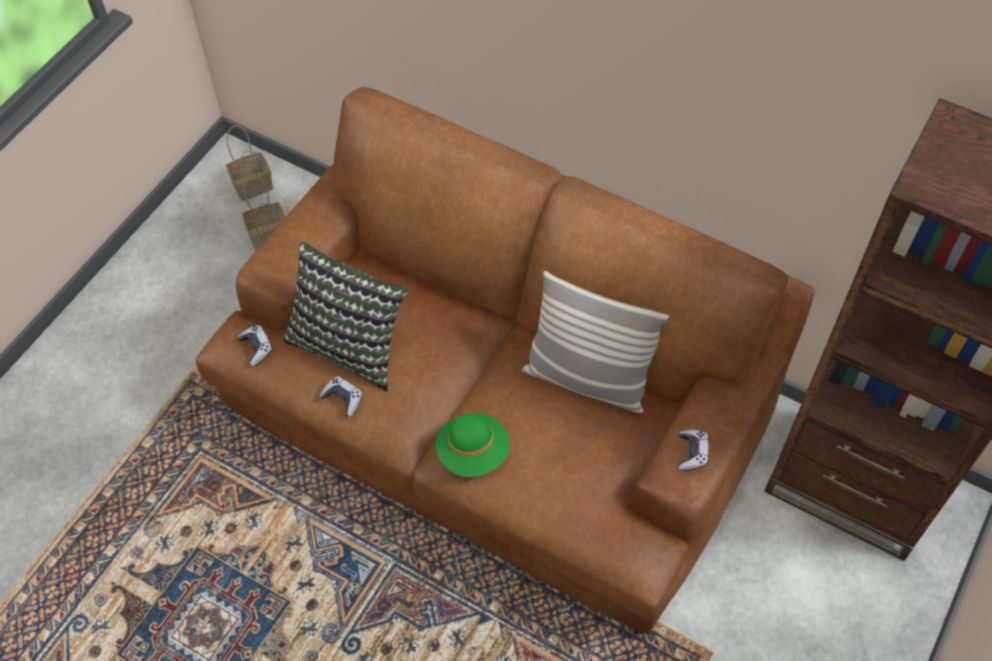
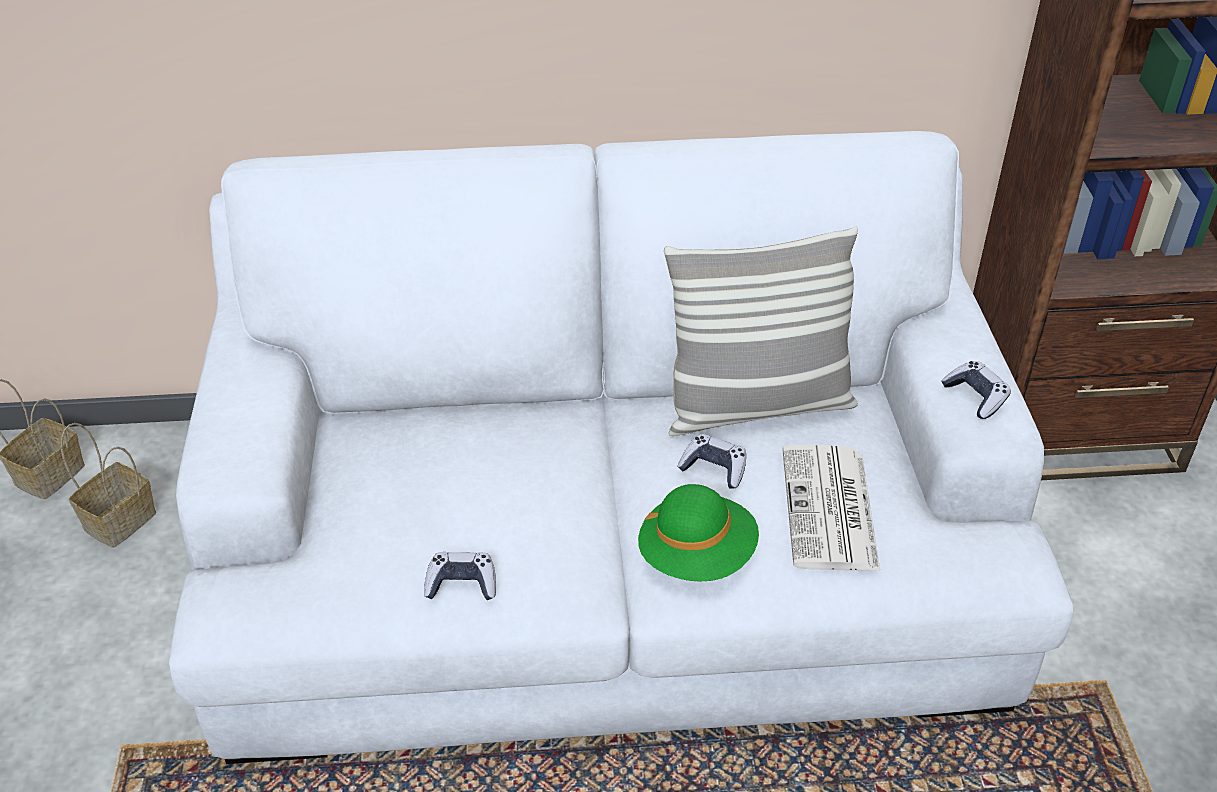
camera: 35 degrees left, 15 degrees down
brown sofa [196,87,815,634] -> white sofa [169,131,1073,764]
game controller [237,325,273,366] -> game controller moved to [677,434,746,489]
pillow [283,242,408,391] -> none
none -> newspaper [782,445,880,571]

